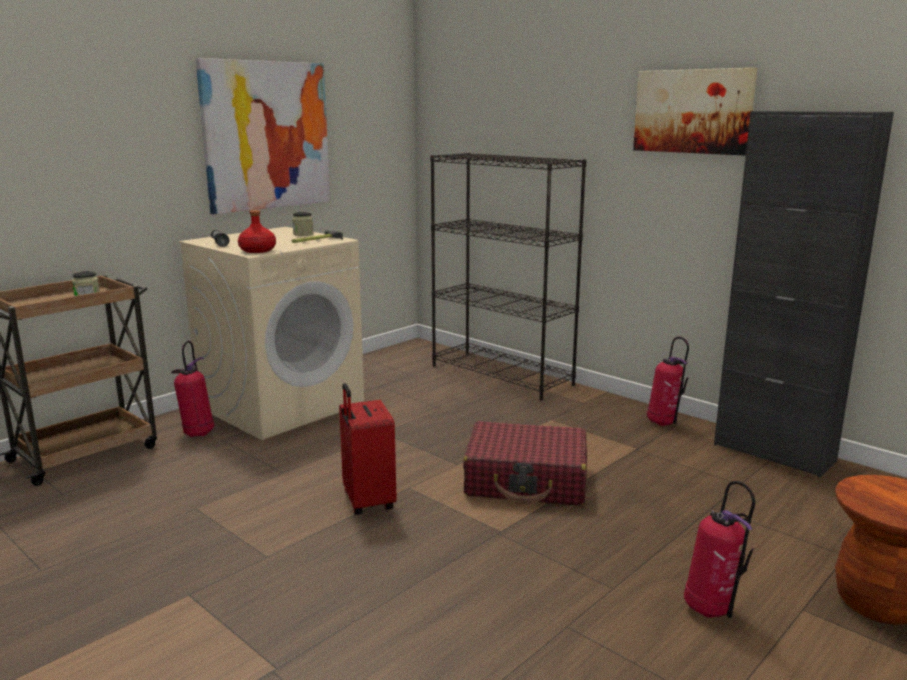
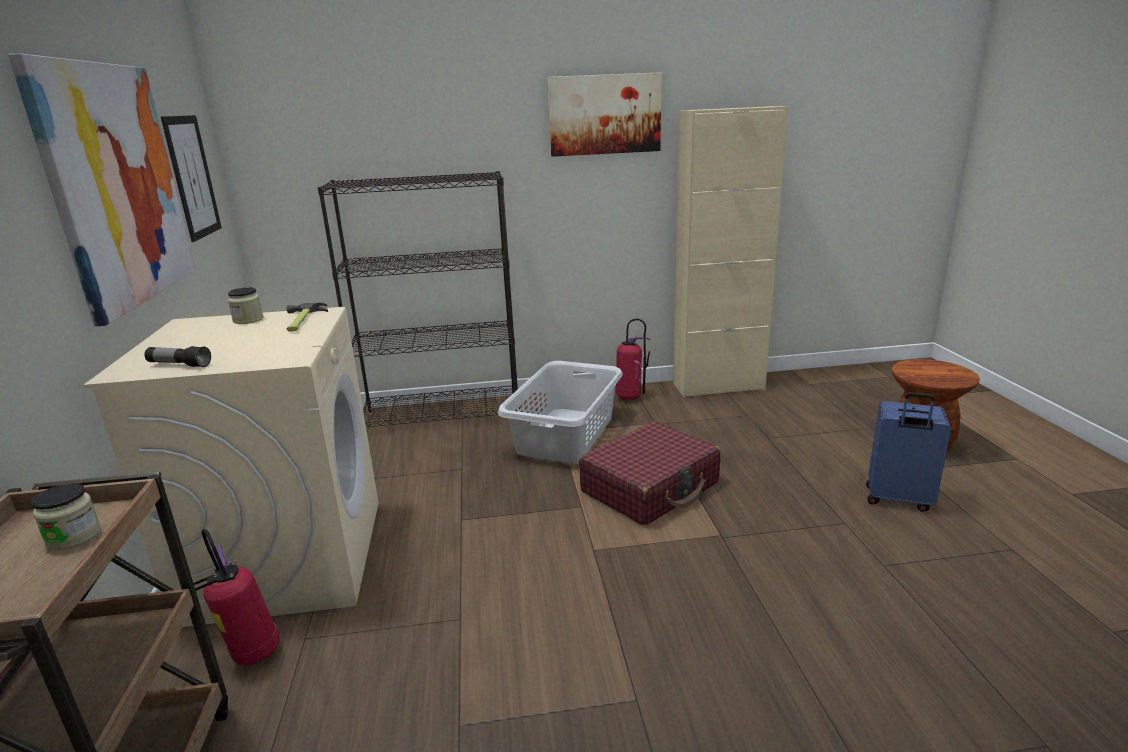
camera: 50 degrees left, 5 degrees up
red bottle [238,210,276,253] -> none
red suitcase [339,383,397,515] -> none
fire extinguisher [684,481,755,618] -> blue suitcase [866,392,951,512]
black cabinet [714,111,894,477] -> beige cabinet [673,106,788,398]
none -> picture [161,115,222,242]
none -> grey laundry basket [498,361,623,463]

